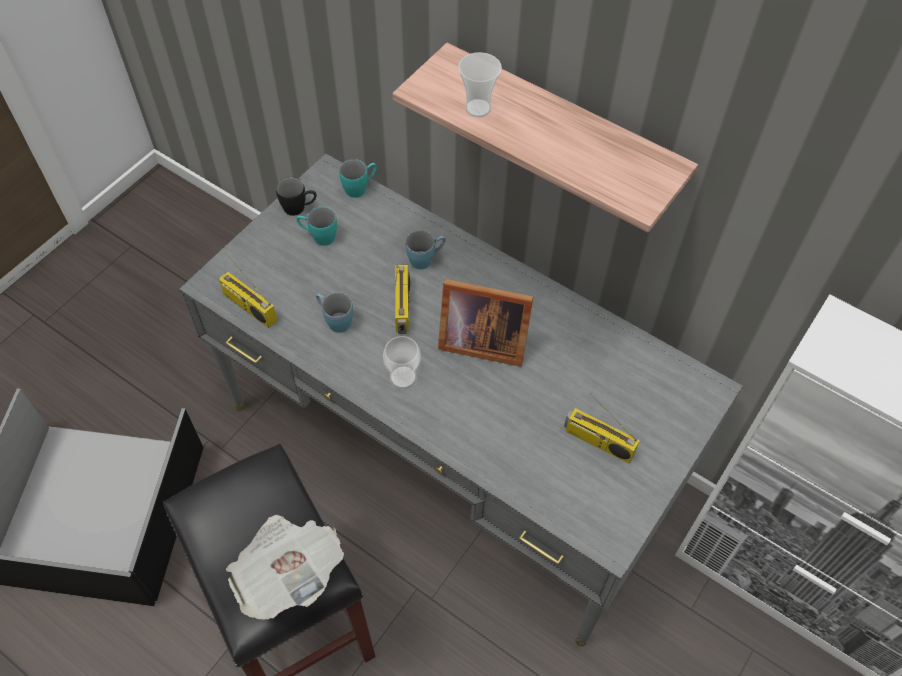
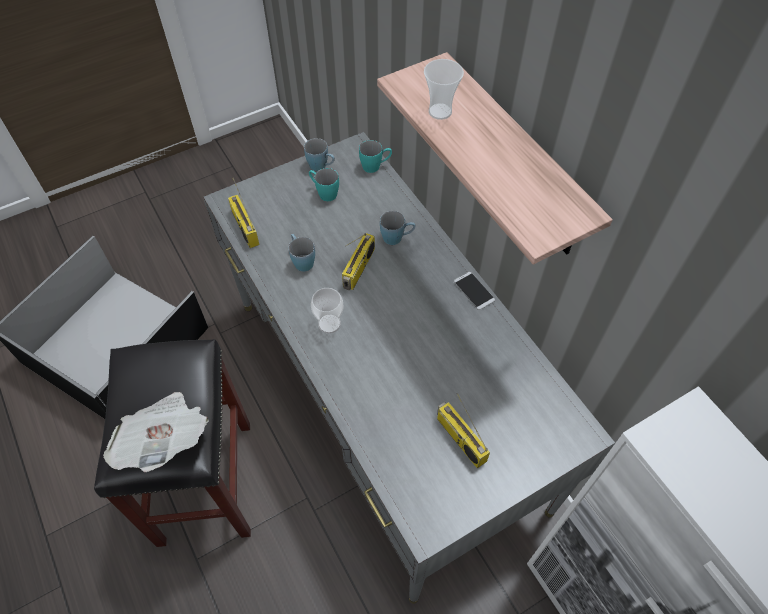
camera: 25 degrees right, 0 degrees up
black mug [276,177,317,216] -> blue mug [304,138,335,171]
picture frame [438,279,533,367] -> none
none -> phone [454,272,495,310]

